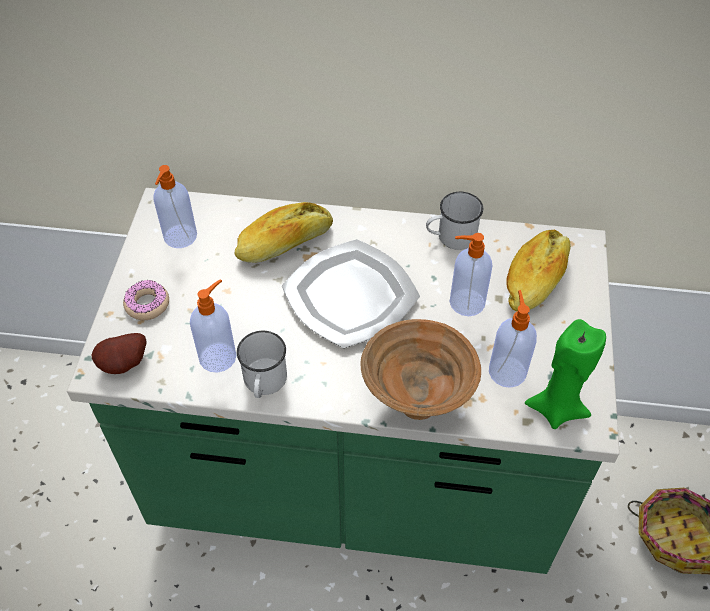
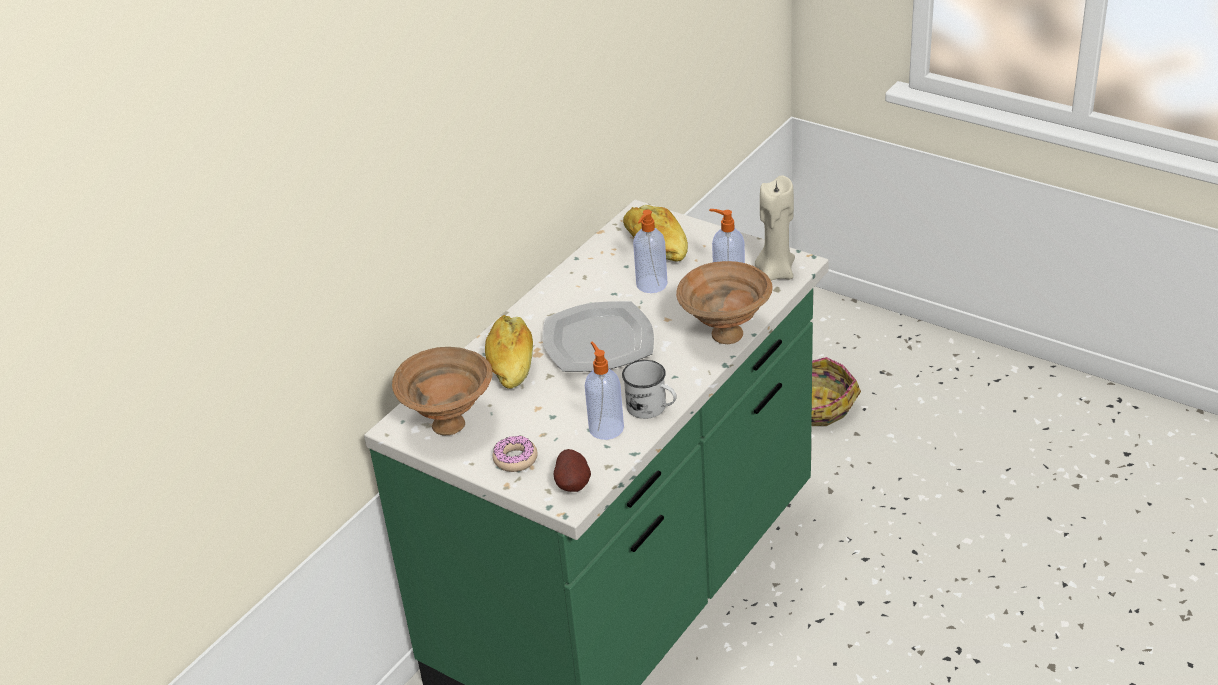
camera: 60 degrees left, 15 degrees down
soap dispenser [153,165,197,248] -> brown bowl [392,347,493,436]
white mug [426,192,483,250] -> none
green candle [525,319,606,429] -> beige candle [755,176,795,281]

